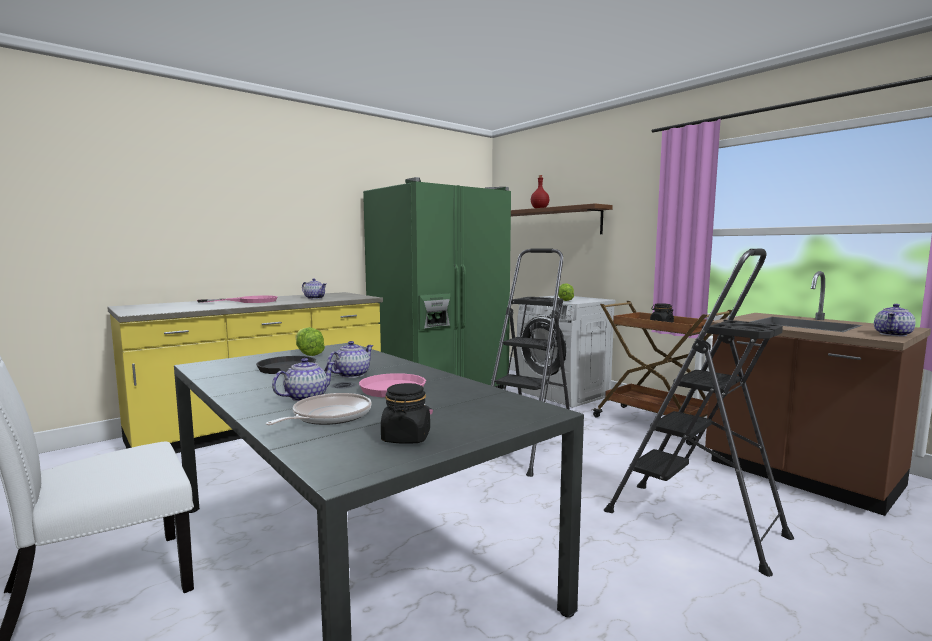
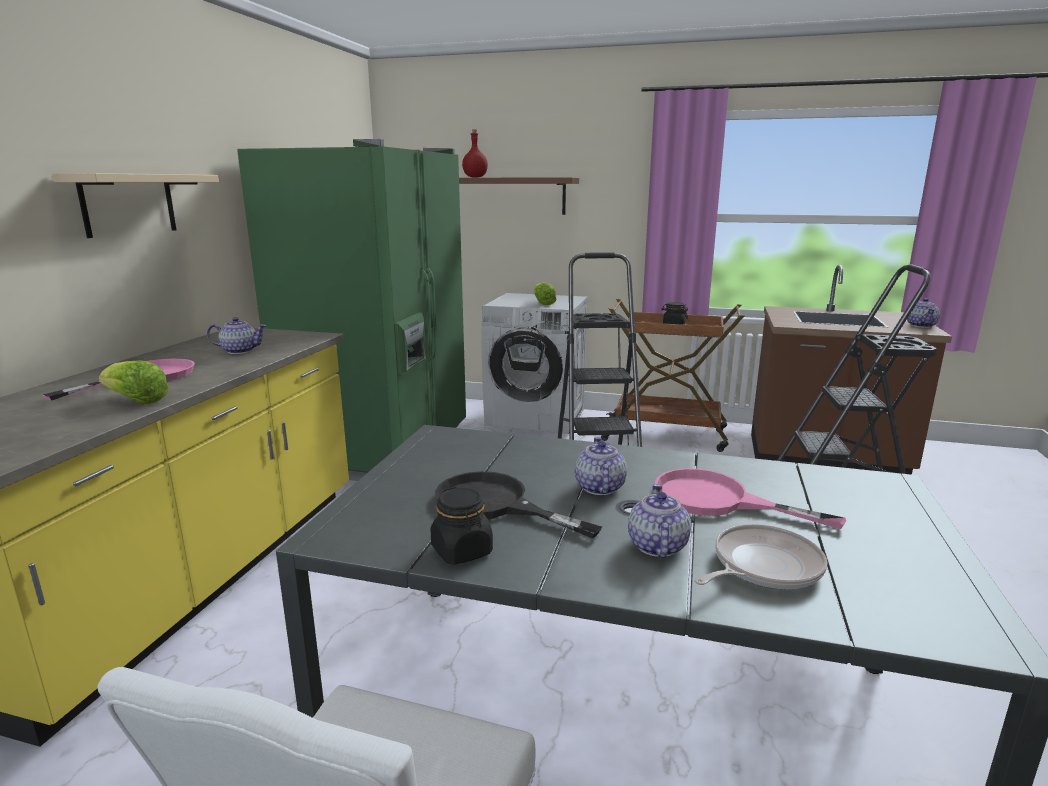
camera: 35 degrees left, 10 degrees up
frying pan [265,393,372,425] -> frying pan turned 60 degrees clockwise [694,524,828,589]
lettuce [295,327,325,356] -> lettuce moved to [99,360,169,404]
black jar [381,383,430,444] -> black jar moved to [431,487,493,565]
none -> beige shelf [52,173,219,238]

